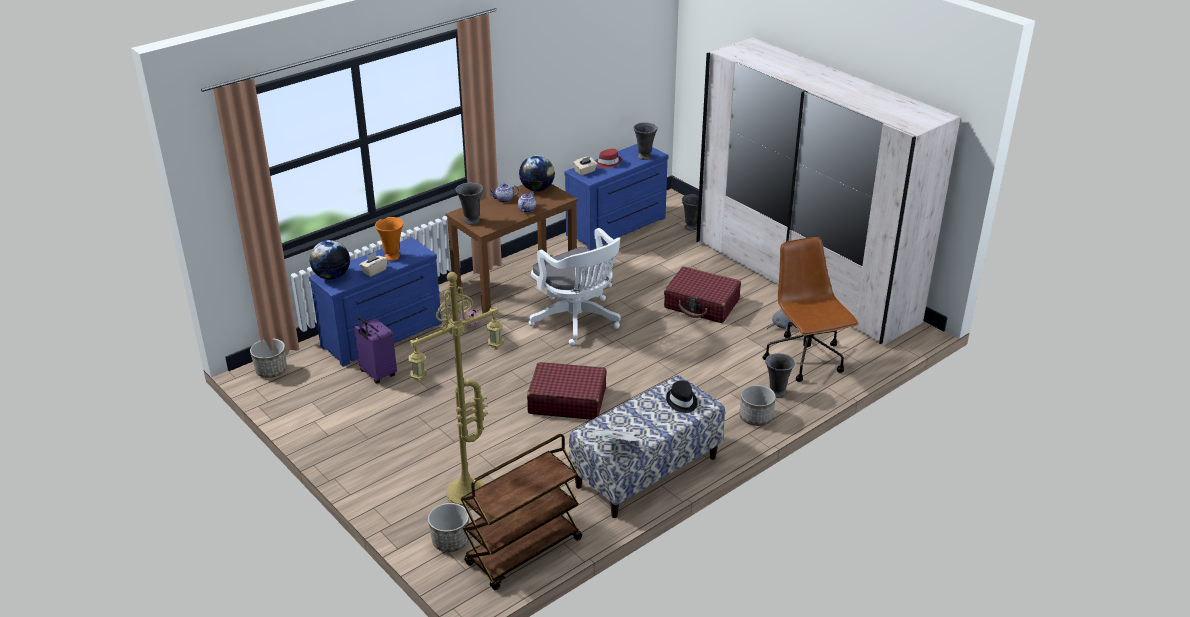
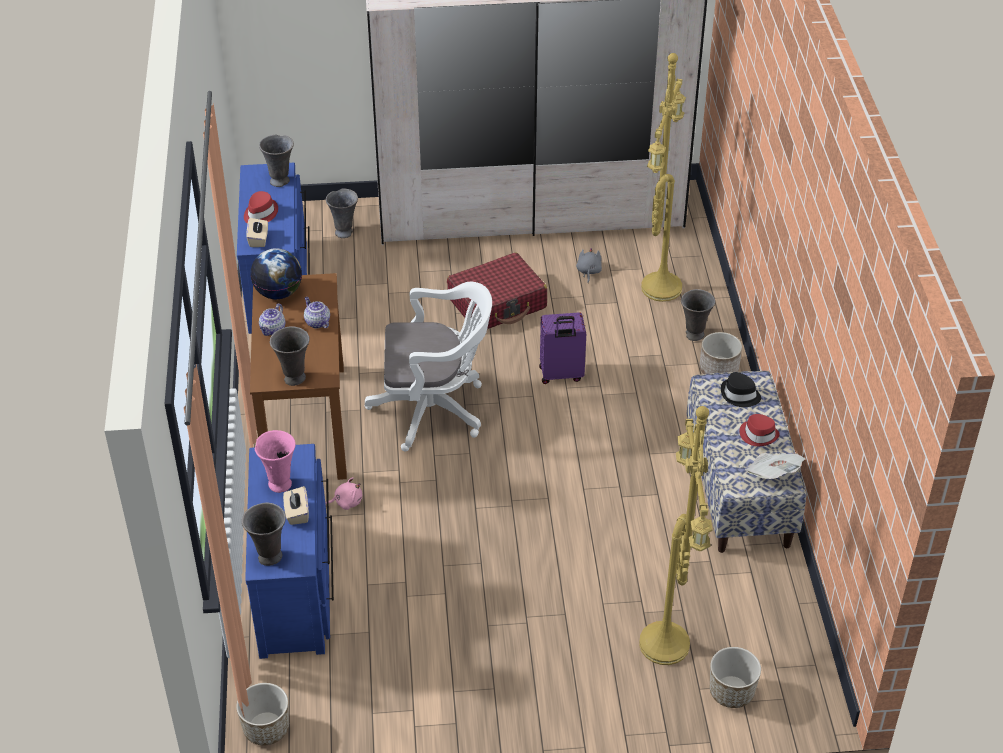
camera: 55 degrees left, 10 degrees up
globe [310,240,350,280] -> grey vase [242,503,286,566]
purple suitcase [354,317,397,383] -> purple suitcase moved to [539,312,586,384]
orange vase [375,217,404,261] -> pink vase [255,430,296,493]
brown cart [461,434,582,590] -> none
red suitcase [527,362,607,420] -> none
brown office chair [763,237,858,382] -> yellow floor lamp [641,53,686,302]
none -> red hat [740,414,780,446]

